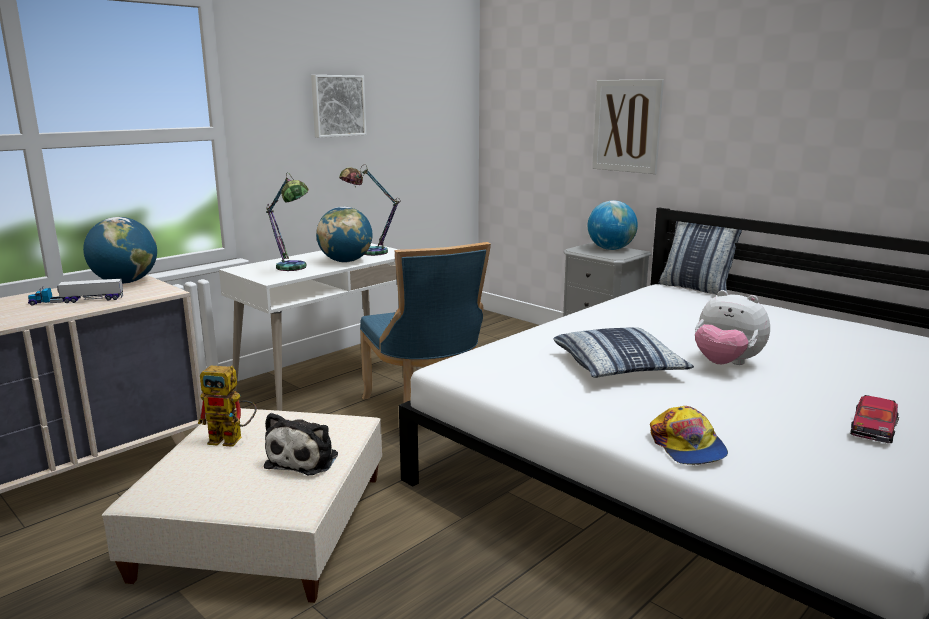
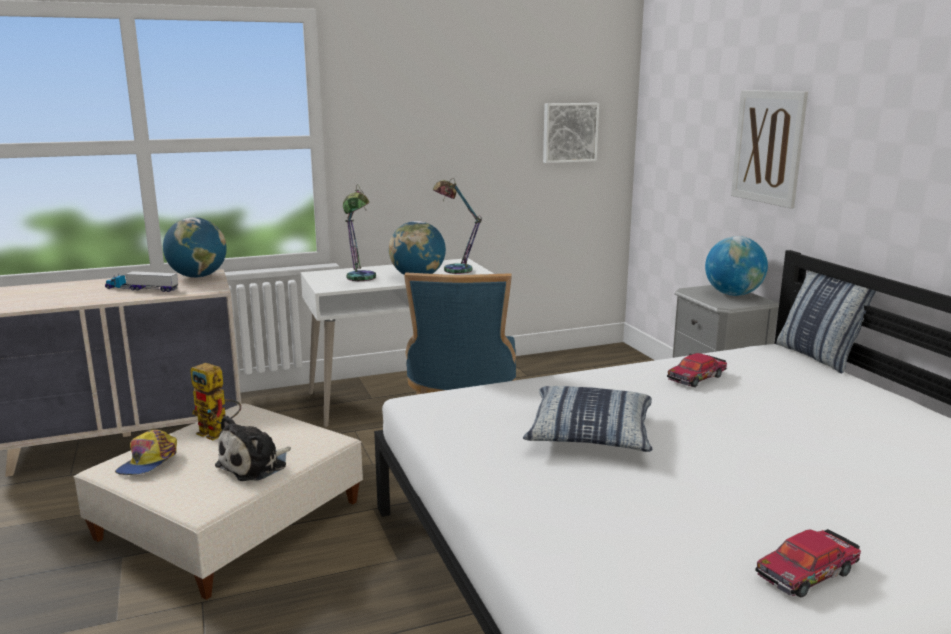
camera: 25 degrees right, 0 degrees up
picture [311,75,366,138] -> picture moved to [543,103,599,163]
cap [650,406,728,465] -> cap moved to [115,430,177,475]
plush toy [695,290,770,365] -> none
none -> toy car [667,353,727,387]

